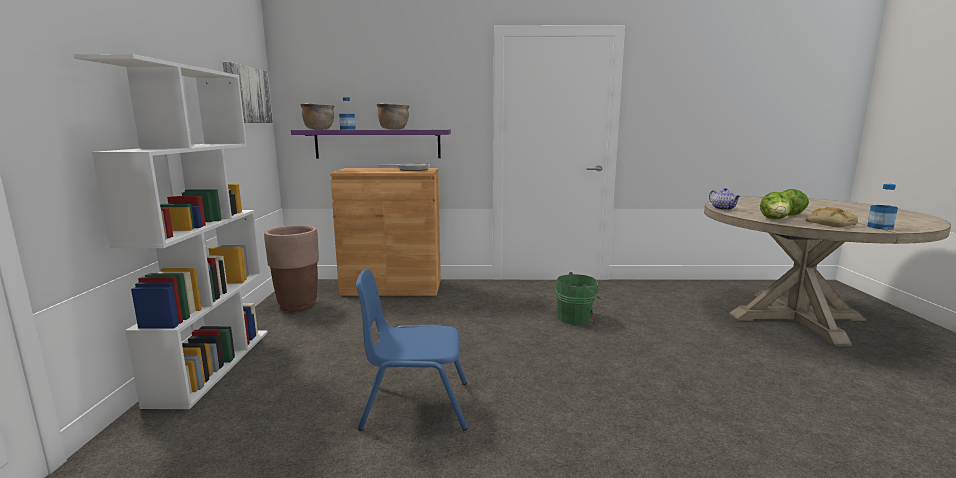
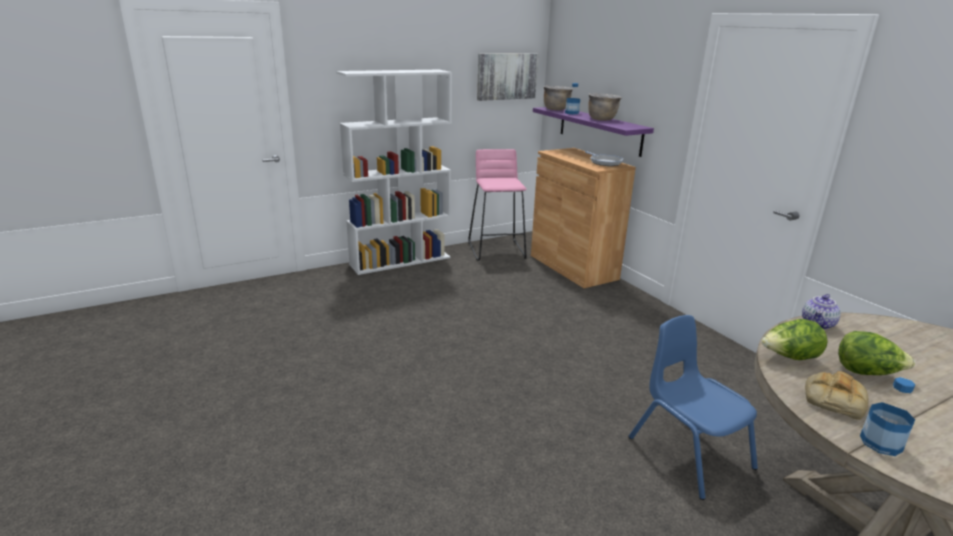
camera: 60 degrees right, 10 degrees up
brown planter [264,225,319,311] -> pink stool [468,149,527,261]
blue chair [356,269,468,431] -> blue chair moved to [629,315,758,500]
green bucket [555,272,602,325] -> none

